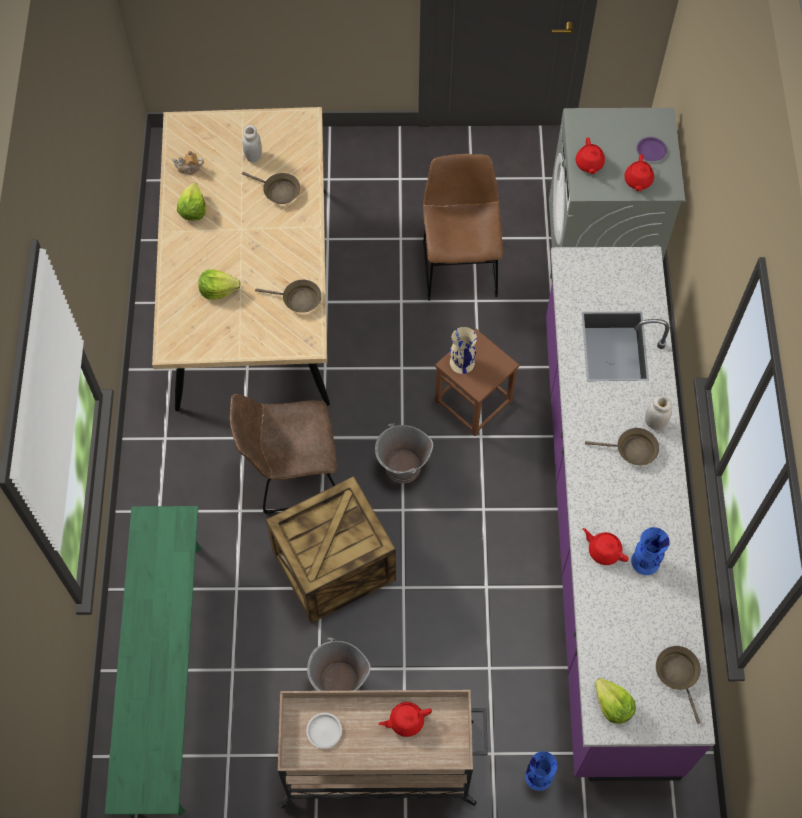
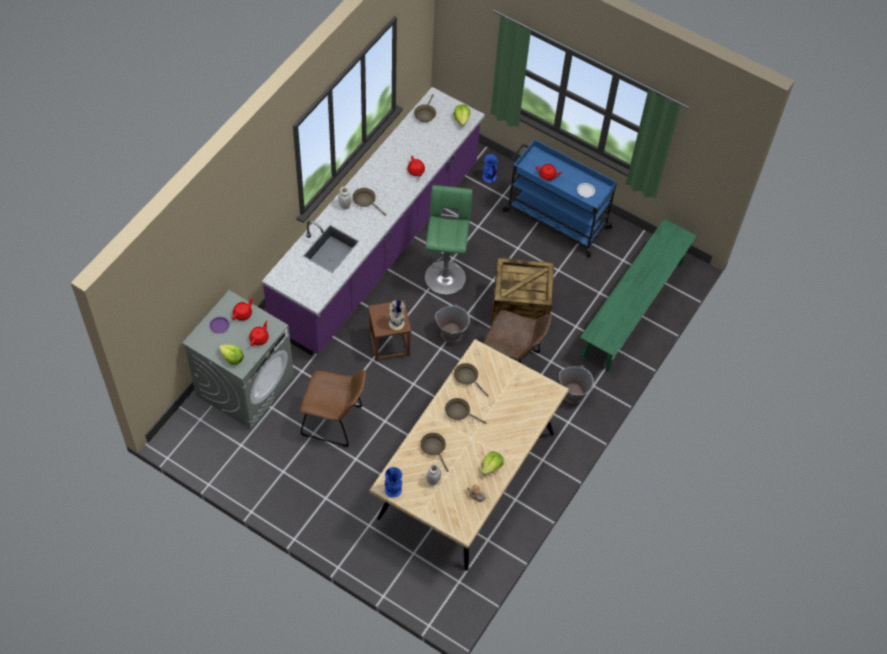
camera: 150 degrees left, 5 degrees down
lettuce [198,269,241,300] -> lettuce moved to [219,345,244,365]
beige cart [276,690,488,809] -> blue cart [503,139,617,257]
grey bucket [307,638,371,691] -> grey bucket moved to [559,365,594,404]
brown chair [423,154,503,300] -> brown chair turned 105 degrees counterclockwise [300,370,366,447]
blue vase [631,527,670,575] -> blue vase moved to [385,467,402,498]
none -> green stool [425,185,473,295]
none -> brown frying pan [445,398,487,424]

